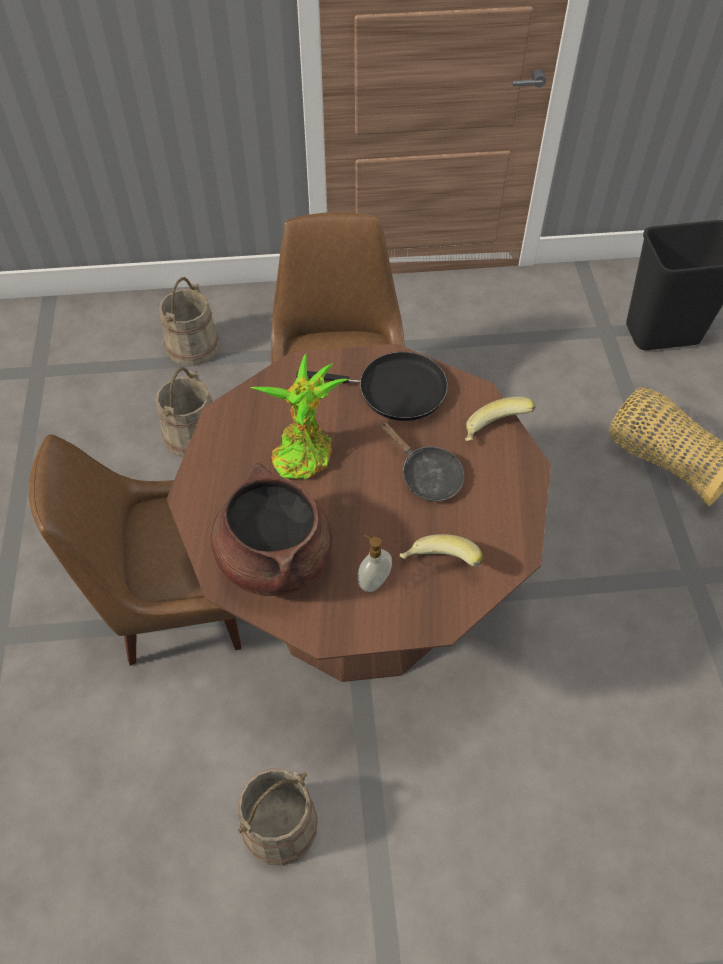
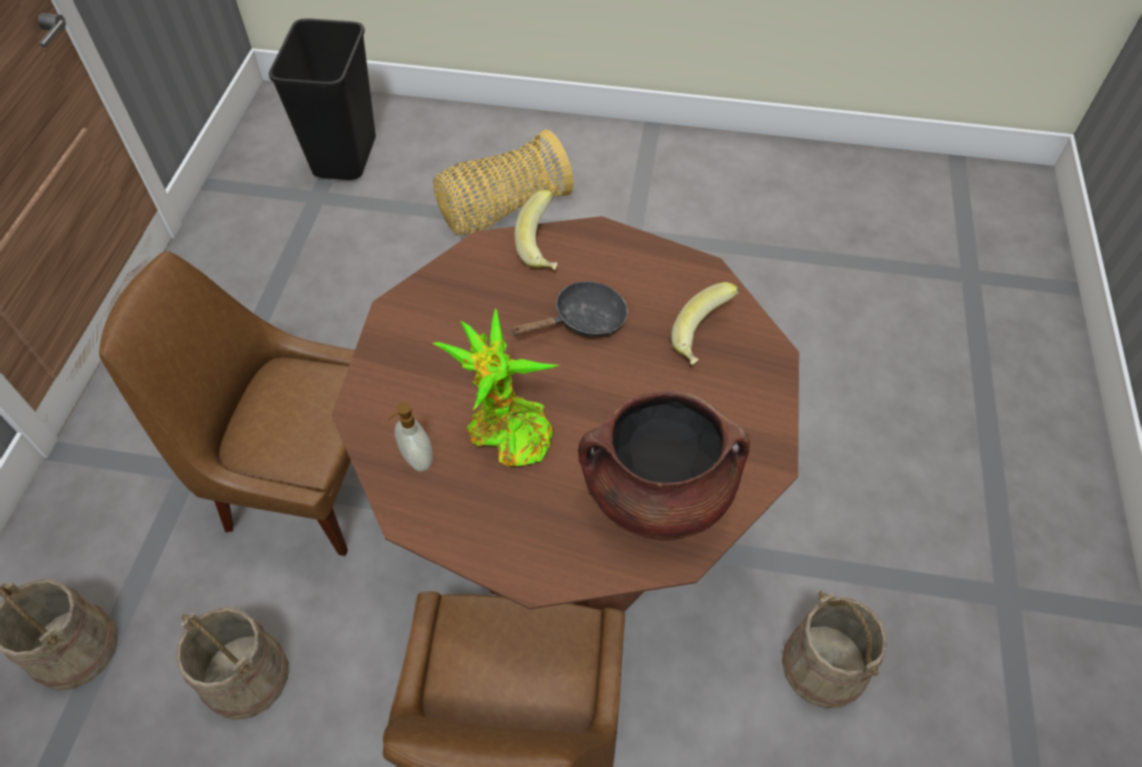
camera: 75 degrees left, 0 degrees up
black frying pan [296,352,448,421] -> none
soap dispenser [358,534,392,592] -> soap dispenser moved to [387,402,433,472]

